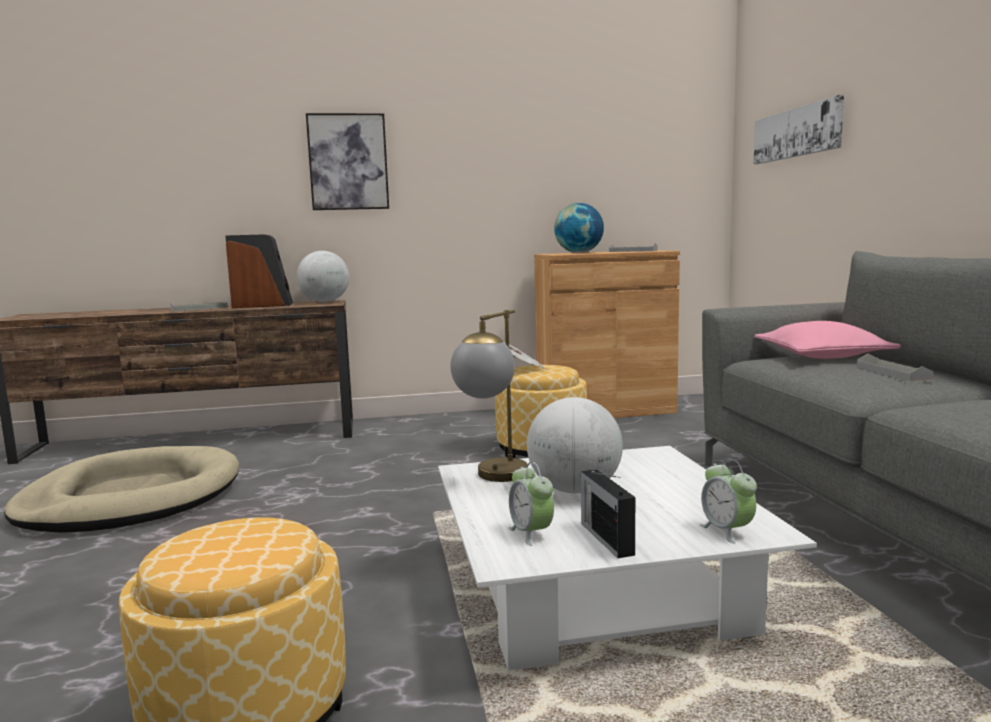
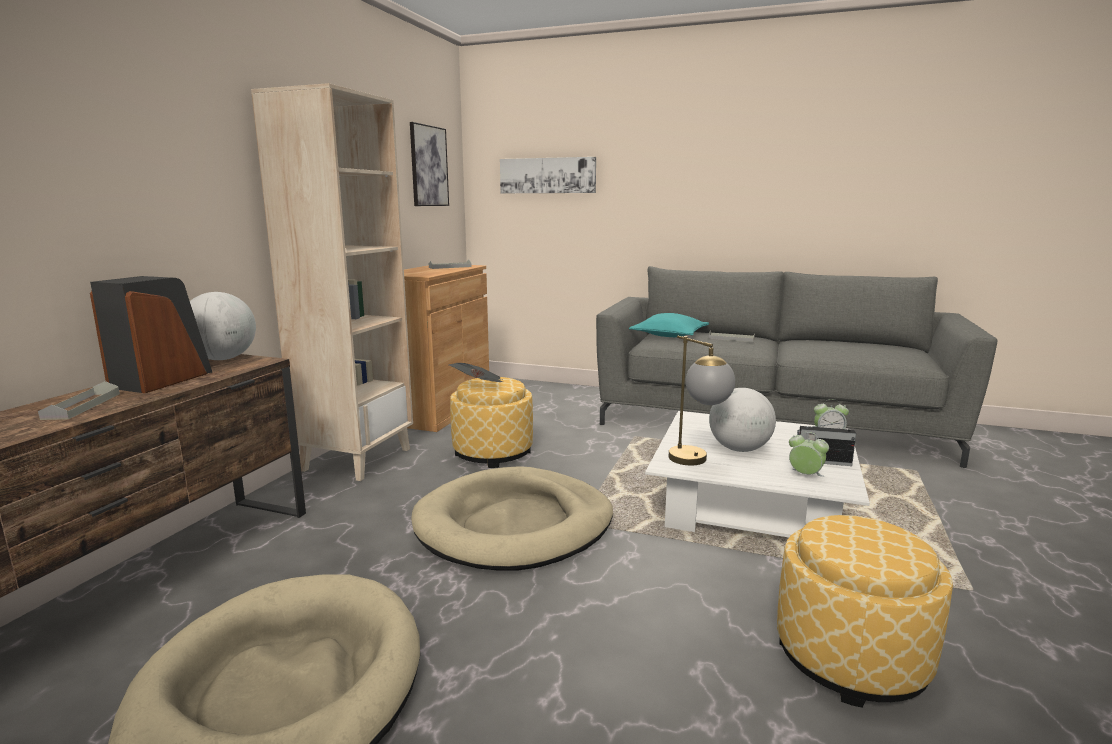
camera: 60 degrees left, 5 degrees up
picture [306,113,389,210] -> picture moved to [410,122,449,206]
alarm clock [508,462,554,546] -> alarm clock turned 150 degrees counterclockwise [789,432,829,477]
globe [554,203,604,253] -> none
pink pillow [754,321,901,359] -> turquoise pillow [629,313,709,337]
none -> beige bookcase [251,83,413,481]
none -> beige dog bed [411,466,613,571]

